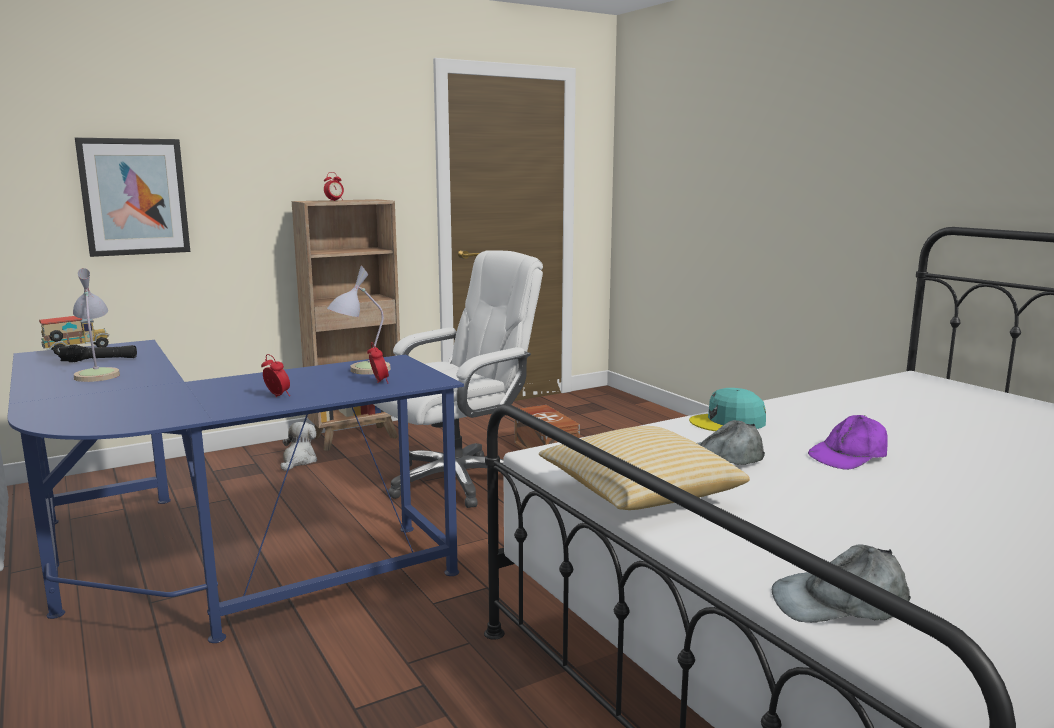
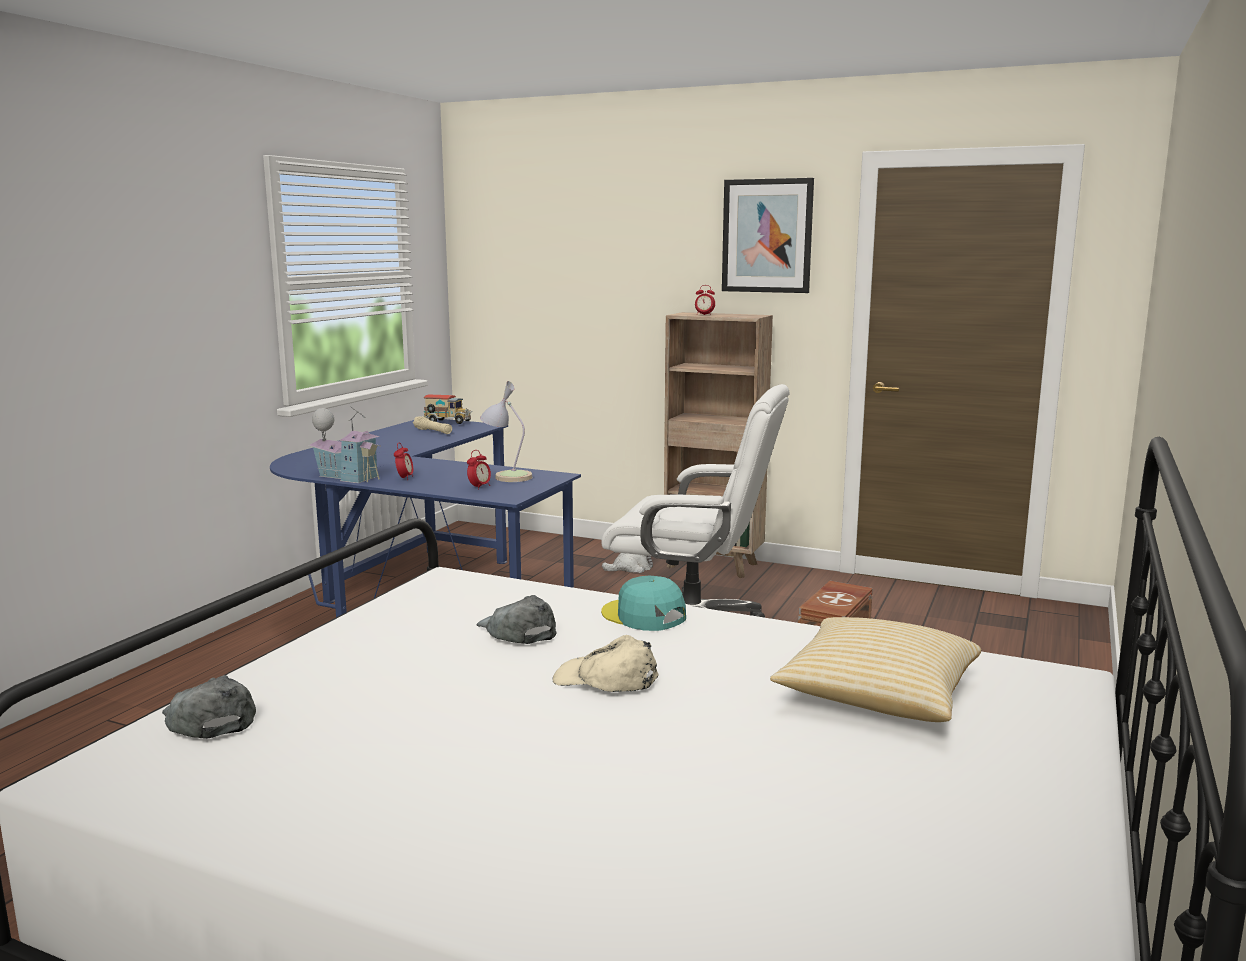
camera: 55 degrees right, 0 degrees up
black flashlight [58,345,137,362] -> beige flashlight [413,416,452,434]
table lamp [73,268,120,382] -> none
picture [75,138,190,257] -> picture moved to [722,178,814,293]
pillow [539,426,750,510] -> pillow moved to [770,617,981,722]
purple cap [808,415,888,470] -> beige cap [553,635,658,692]
none -> toy house [309,406,380,483]

